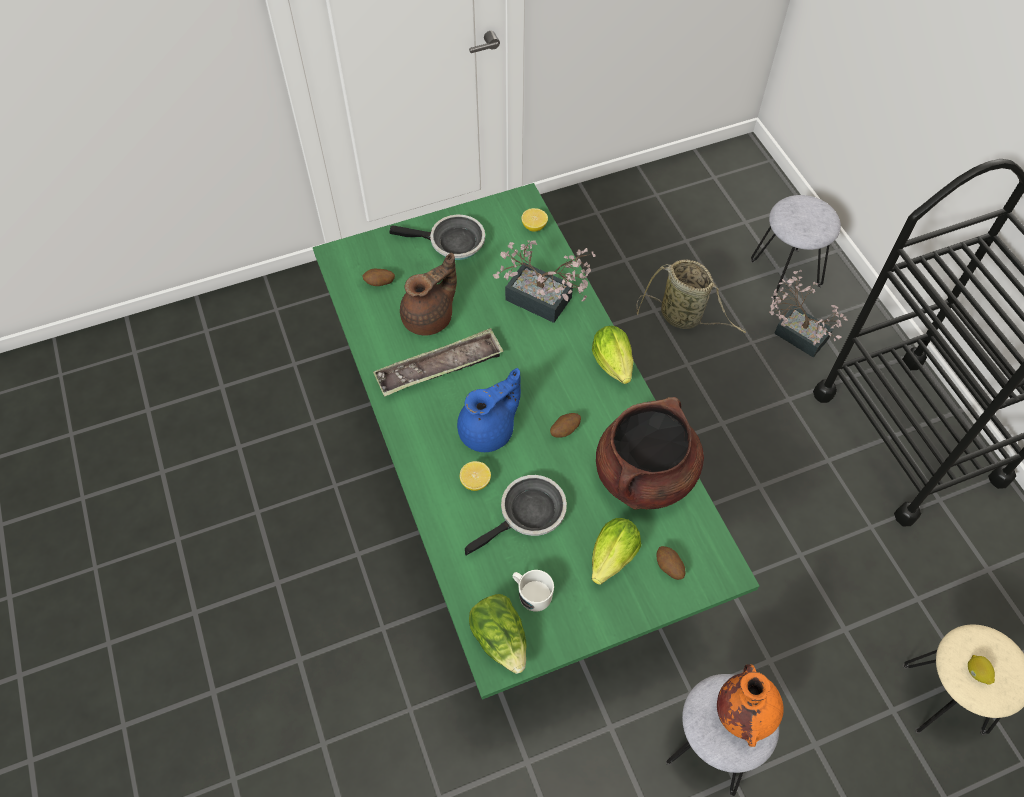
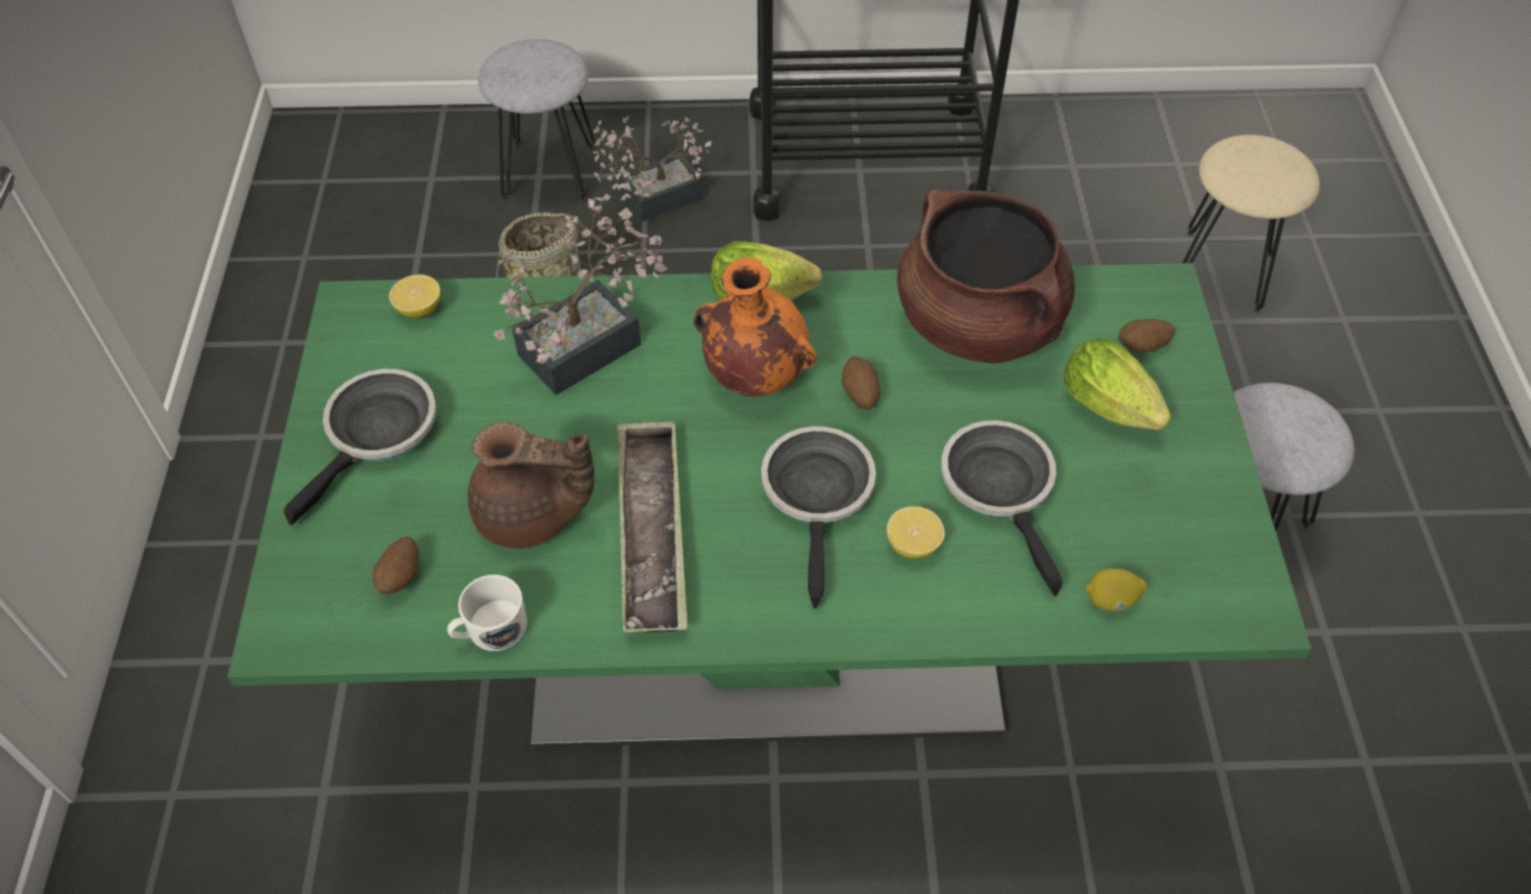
camera: 70 degrees left, 5 degrees down
brown teapot [400,253,457,336] -> brown teapot turned 120 degrees clockwise [468,422,595,549]
blue teapot [457,368,521,452] -> frying pan [761,426,876,609]
lettuce [469,594,526,674] -> none
white mug [513,570,554,612] -> white mug moved to [447,575,527,651]
orange vase [717,664,784,747] -> orange vase moved to [694,257,817,397]
lemon [968,655,995,685] -> lemon moved to [1086,568,1147,611]

